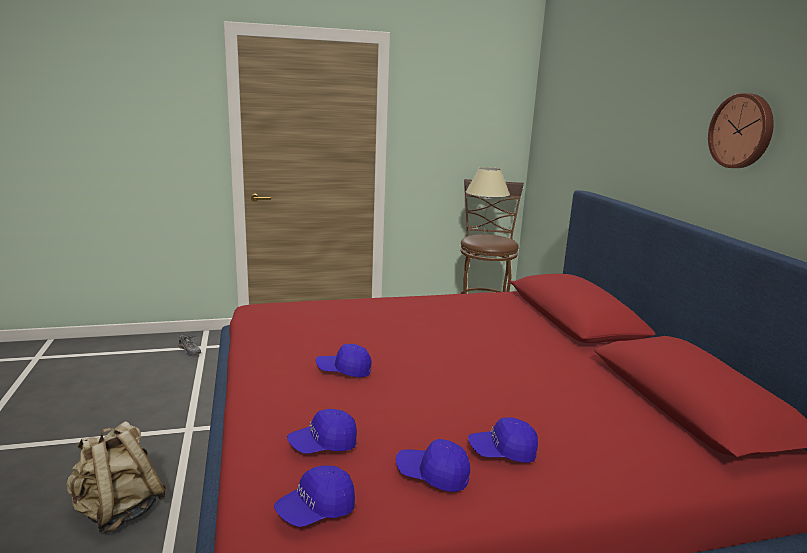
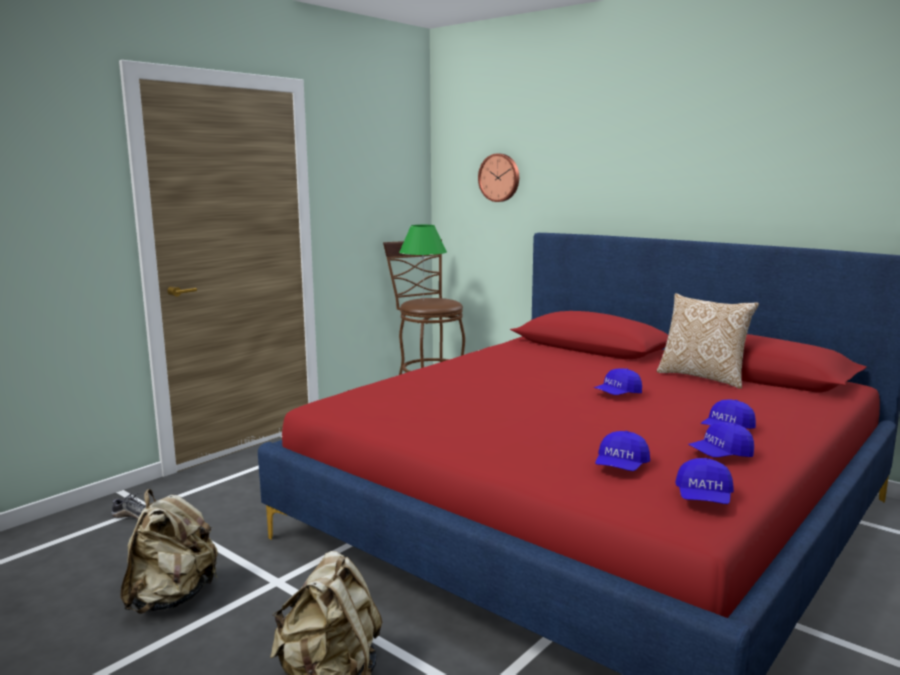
camera: 35 degrees left, 5 degrees down
blue cap [316,344,372,377] -> blue cap moved to [594,368,642,395]
beige table lamp [466,167,510,232] -> green table lamp [399,225,447,301]
wall clock [708,93,774,168] -> wall clock moved to [478,154,519,202]
none -> beige backpack [120,489,218,614]
none -> pillow [657,293,759,389]

